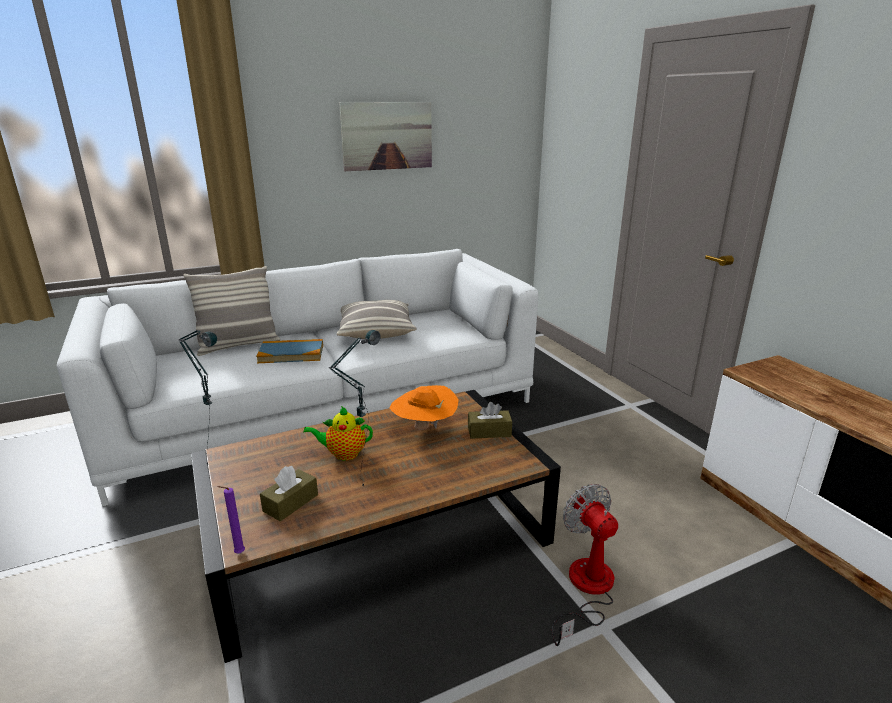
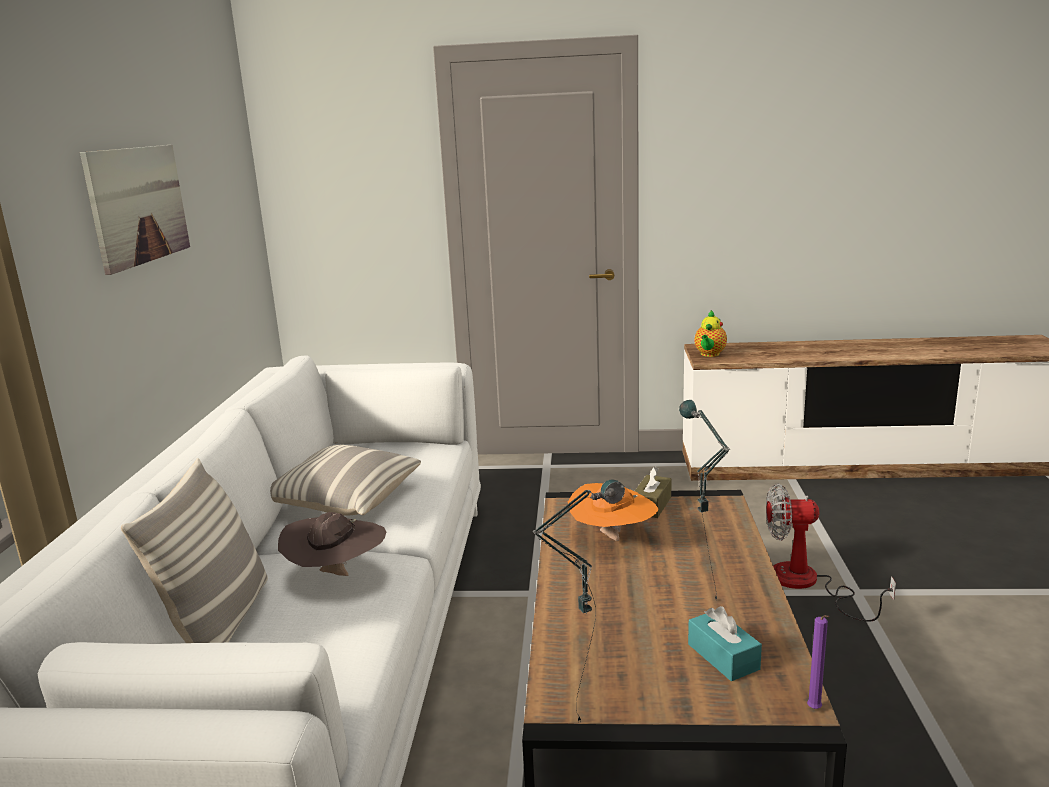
camera: 60 degrees left, 5 degrees down
book [256,339,323,363] -> brown hat [278,512,386,576]
brown tissue box [260,466,318,521] -> turquoise tissue box [688,606,762,681]
teapot [304,406,373,460] -> teapot moved to [694,310,727,357]

